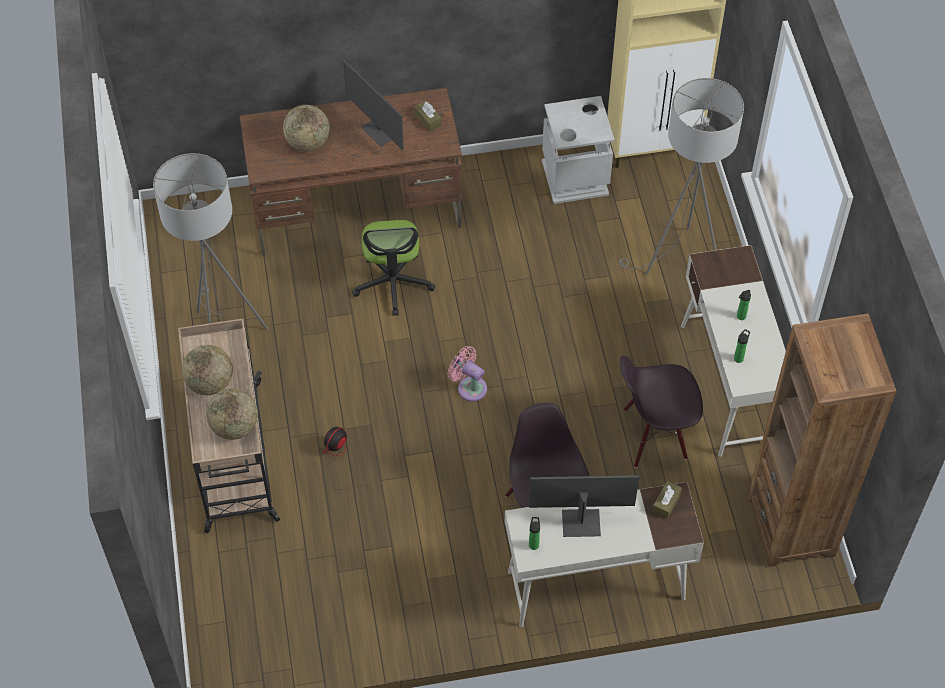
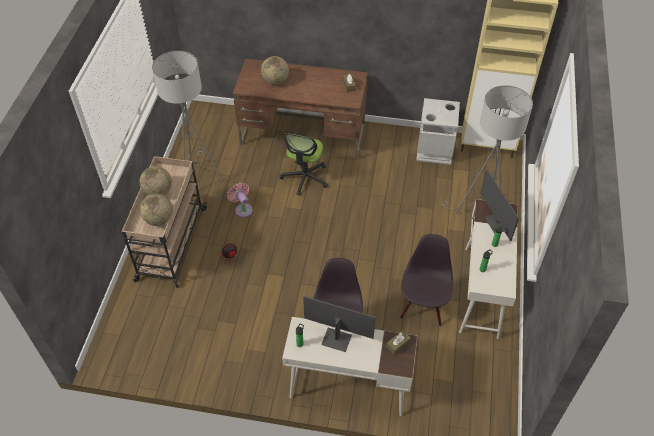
camera: 20 degrees right, 5 degrees down
monitor [343,60,404,150] -> monitor moved to [481,170,519,241]
pink fan [448,346,487,402] -> pink fan moved to [227,182,253,218]
black chair [620,356,703,468] -> black chair turned 90 degrees clockwise [400,234,453,327]
brown bookcase [748,314,897,567] -> none

